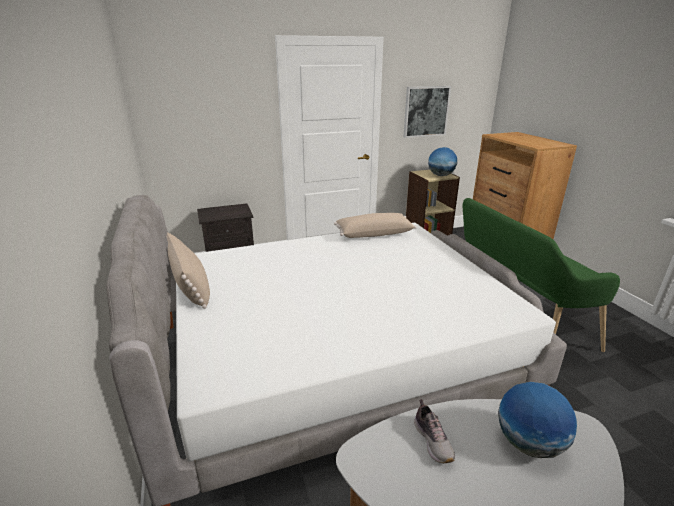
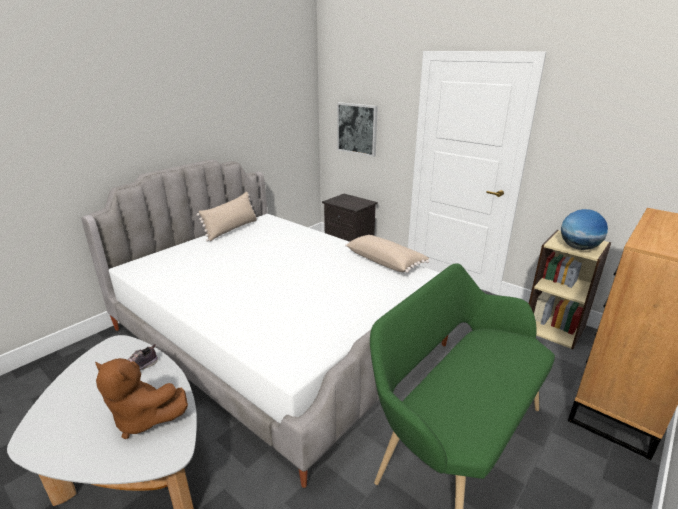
camera: 60 degrees right, 0 degrees up
picture [403,86,451,138] -> picture moved to [337,102,378,157]
globe [498,382,577,458] -> brown plush toy [95,358,188,439]

